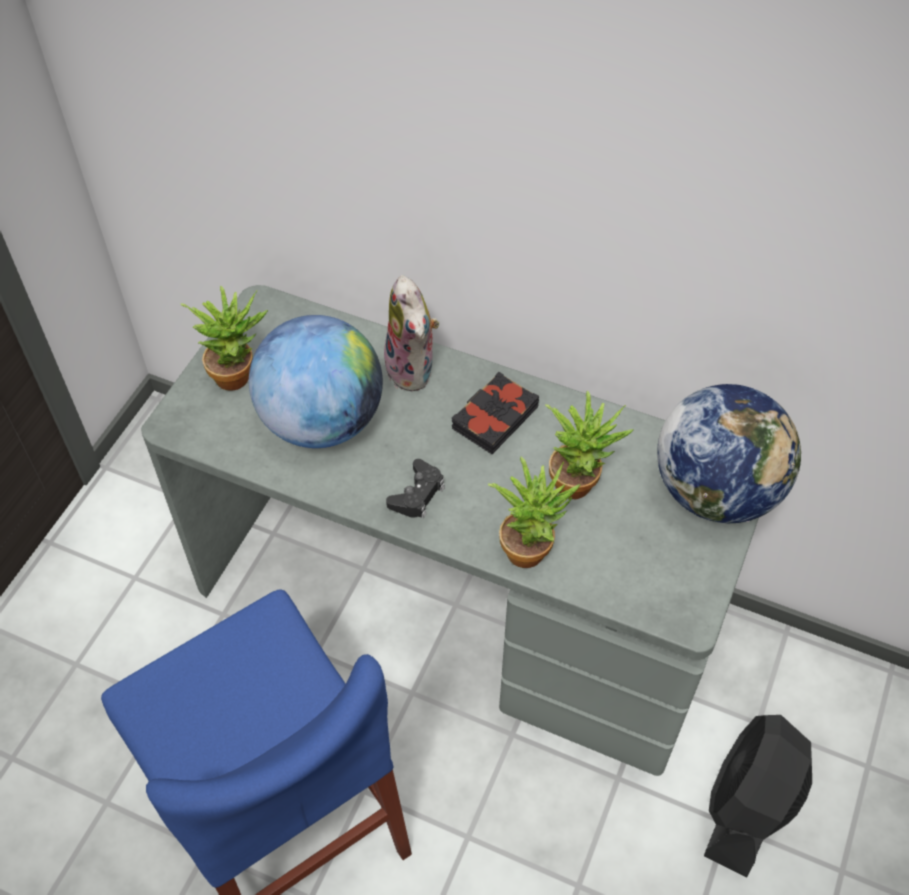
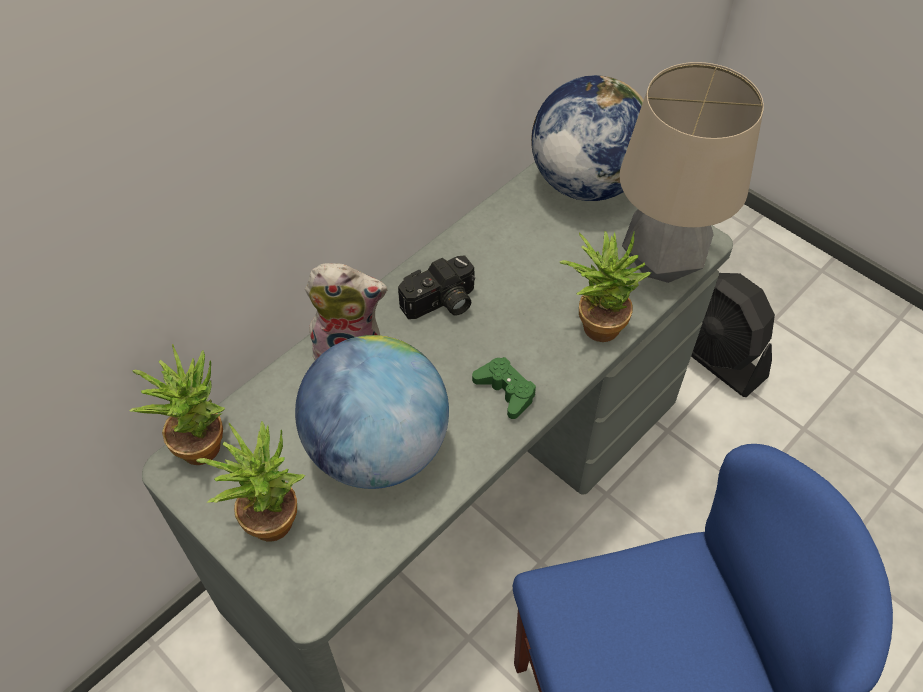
camera: 70 degrees left, 0 degrees up
black game controller [386,459,445,518] -> green game controller [472,357,536,419]
black book [452,372,539,454] -> camera [398,256,475,319]
potted plant [545,391,634,499] -> potted plant moved to [129,344,225,465]
none -> table lamp [620,62,764,283]

